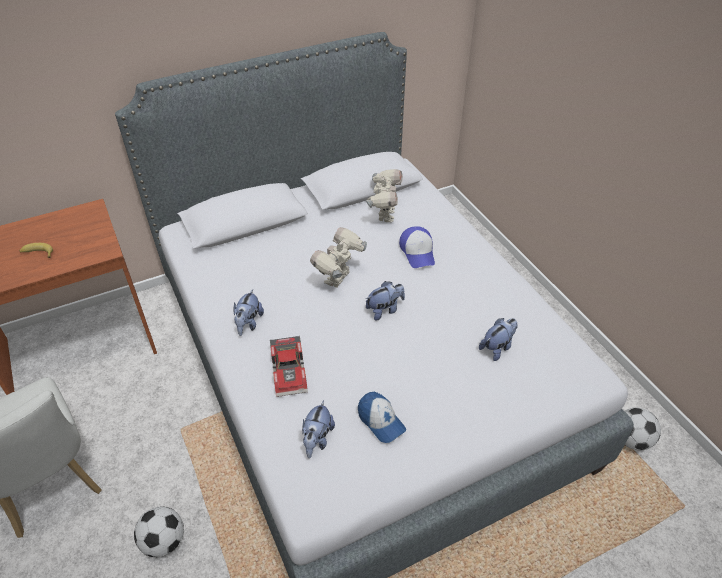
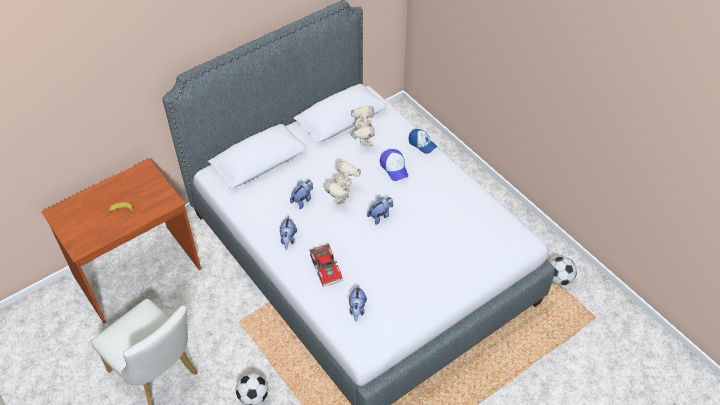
camera: 10 degrees left, 5 degrees up
cap [358,392,406,443] -> cap moved to [409,129,437,154]
plush toy [479,318,518,361] -> plush toy moved to [290,180,313,209]

